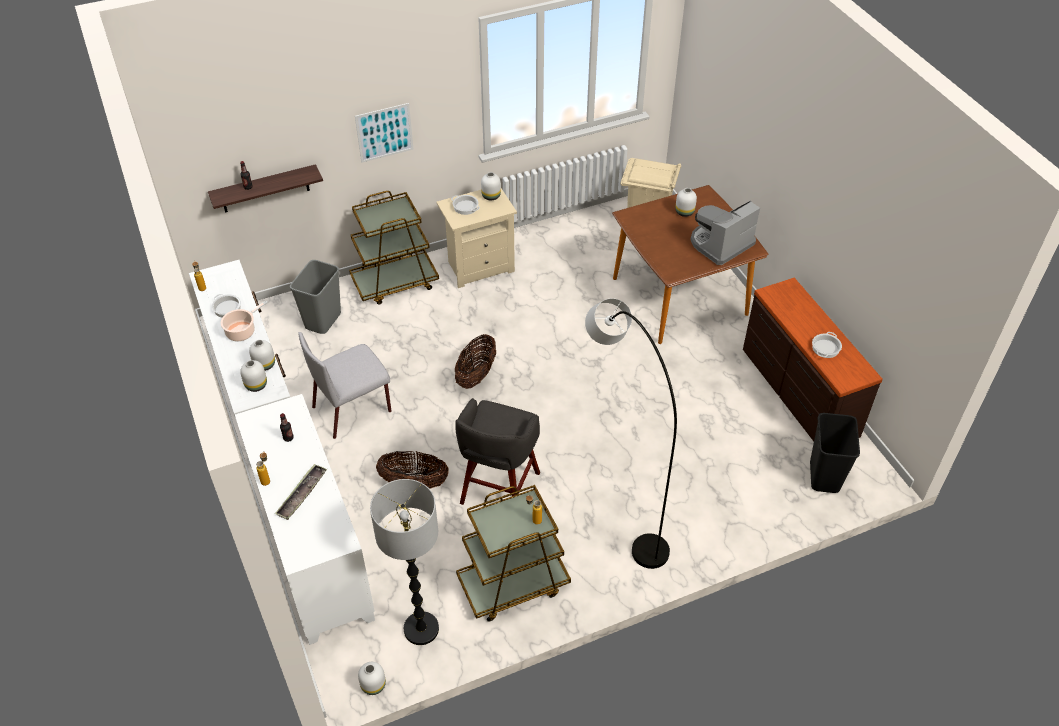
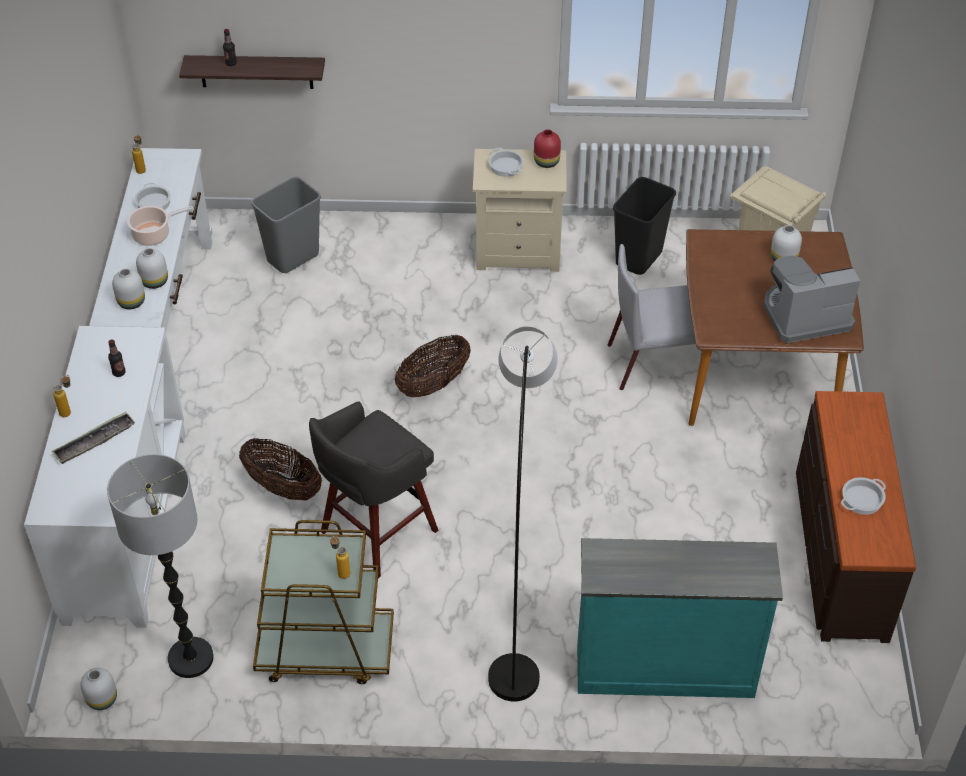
camera: 25 degrees right, 0 degrees up
grey chair [298,332,391,439] -> grey chair moved to [608,244,702,390]
brown cart [349,191,439,305] -> none
picture [355,103,414,163] -> none
white vase [481,172,501,200] -> red vase [534,129,561,168]
black trash can [810,413,860,493] -> black trash can moved to [613,177,676,275]
none -> turquoise dresser [577,538,783,698]

